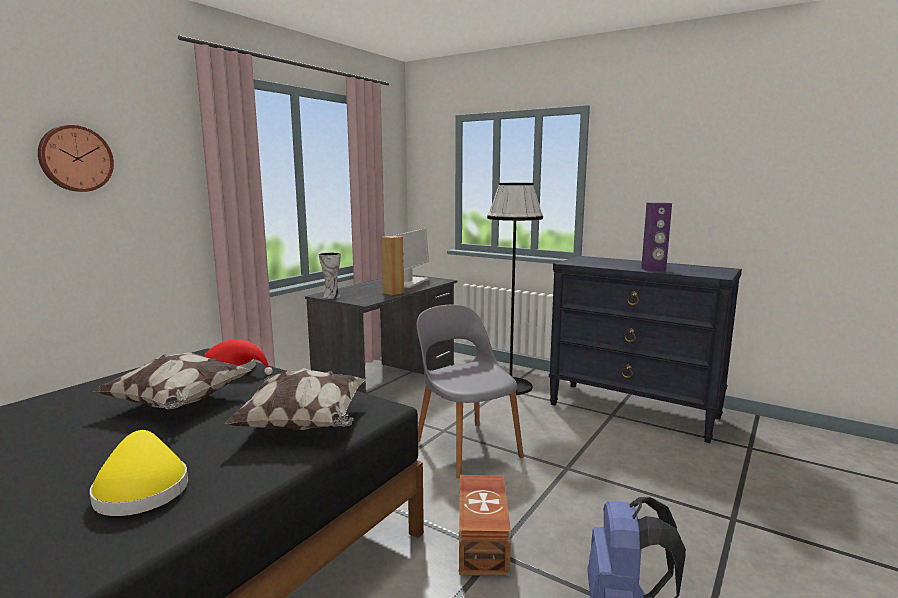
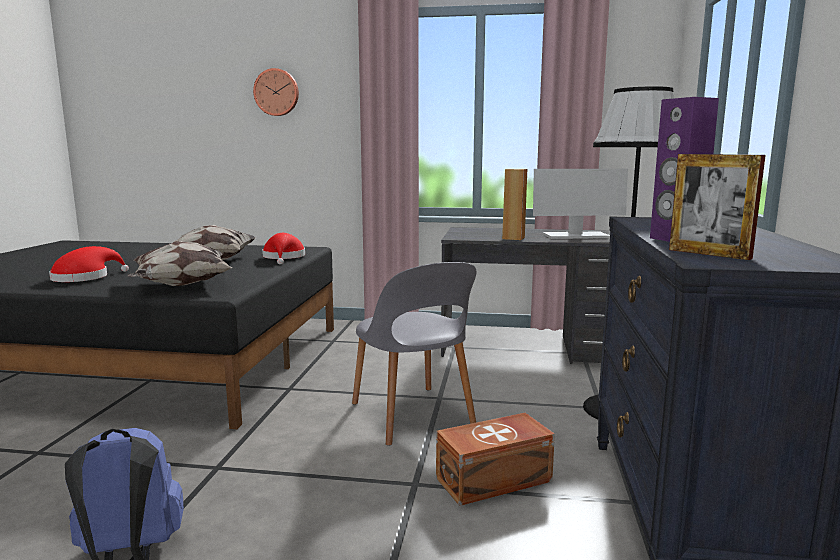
camera: 65 degrees right, 0 degrees up
yellow hat [90,430,188,516] -> red hat [49,246,129,282]
vase [319,252,341,299] -> none
grey chair [417,304,524,478] -> grey chair turned 120 degrees clockwise [352,262,476,446]
brown storage box [458,475,511,576] -> brown storage box moved to [436,413,555,506]
none -> picture frame [669,154,766,260]

